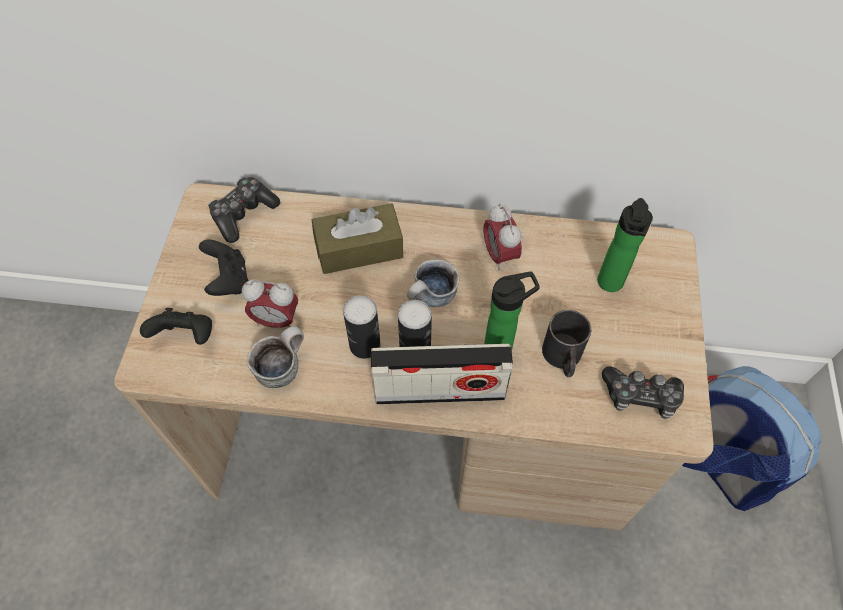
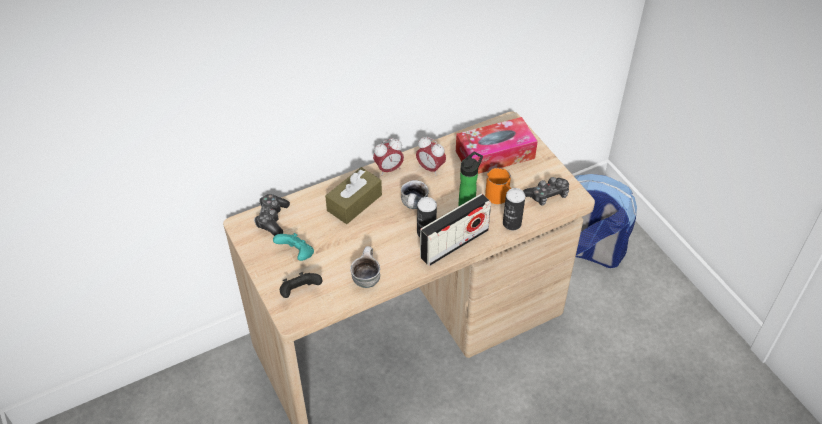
camera: 35 degrees left, 10 degrees down
black game controller [199,240,248,296] -> turquoise game controller [273,233,314,261]
alarm clock [242,279,298,328] -> alarm clock moved to [373,138,404,176]
can [343,295,380,359] -> can moved to [503,188,525,230]
black mug [542,310,591,377] -> orange mug [485,168,511,204]
bottle [597,198,653,292] -> tissue box [456,117,538,174]

